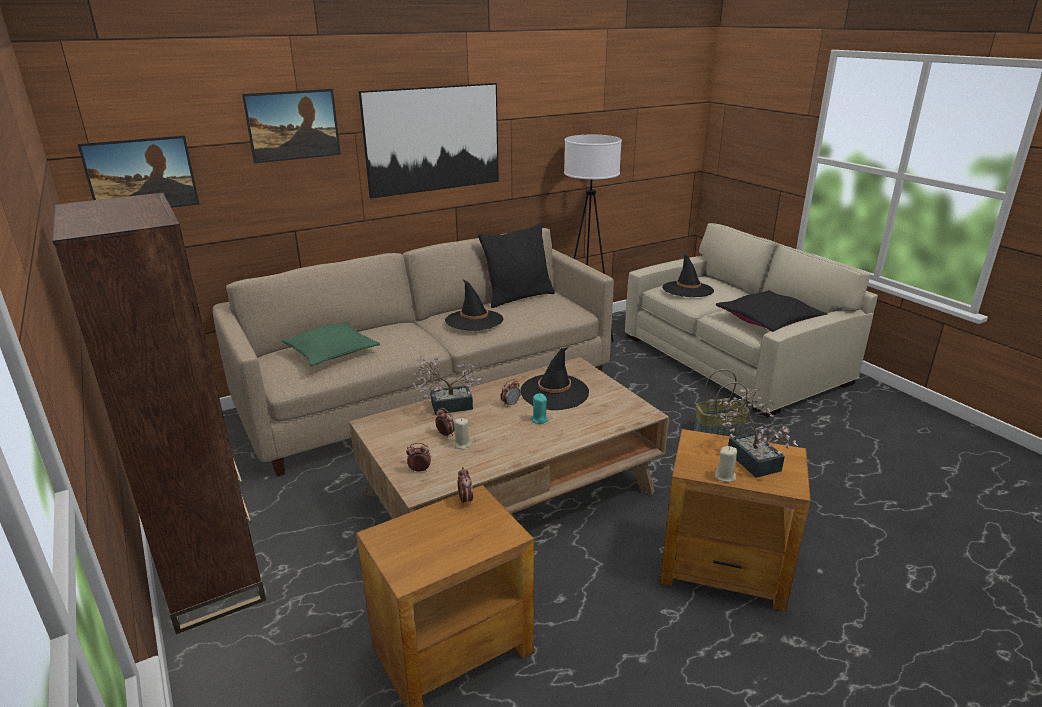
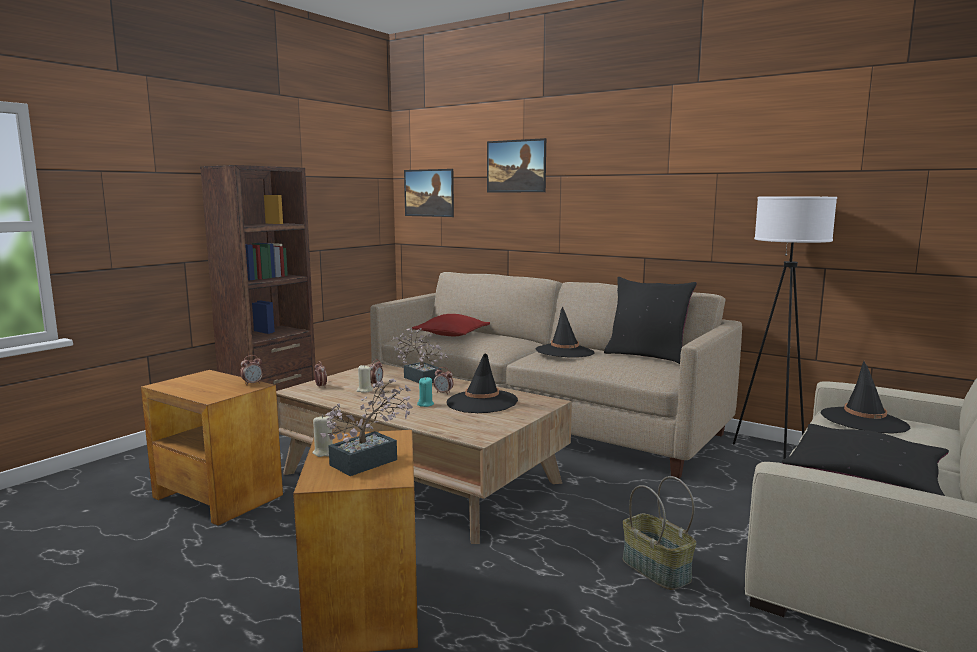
camera: 65 degrees right, 15 degrees down
green pillow [282,322,380,367] -> red pillow [412,314,490,336]
picture [359,83,499,199] -> none

